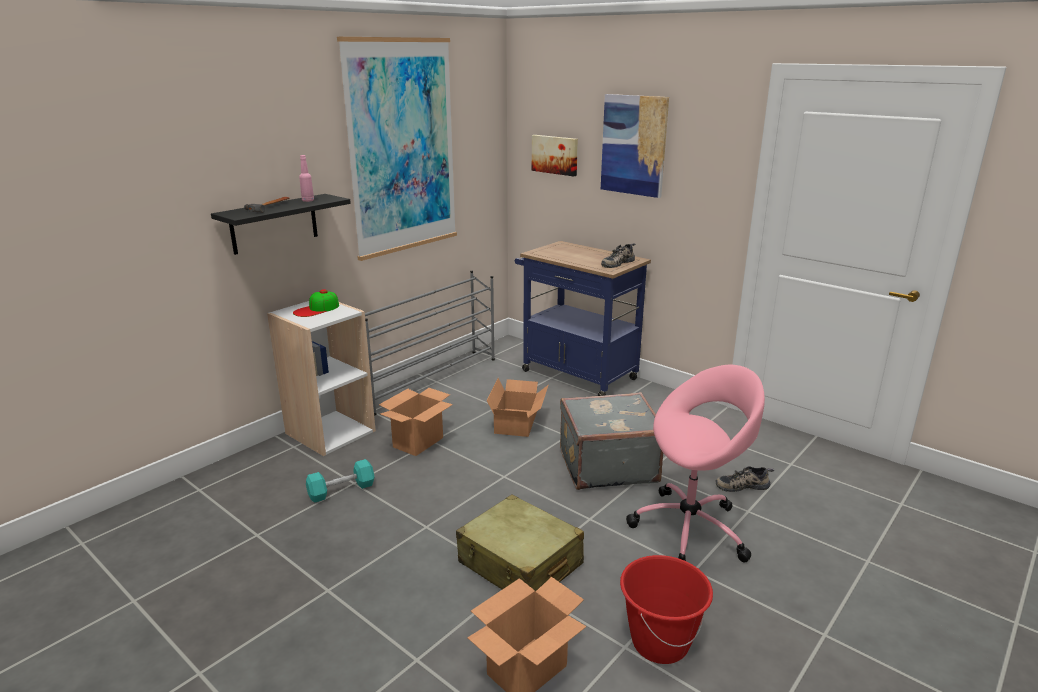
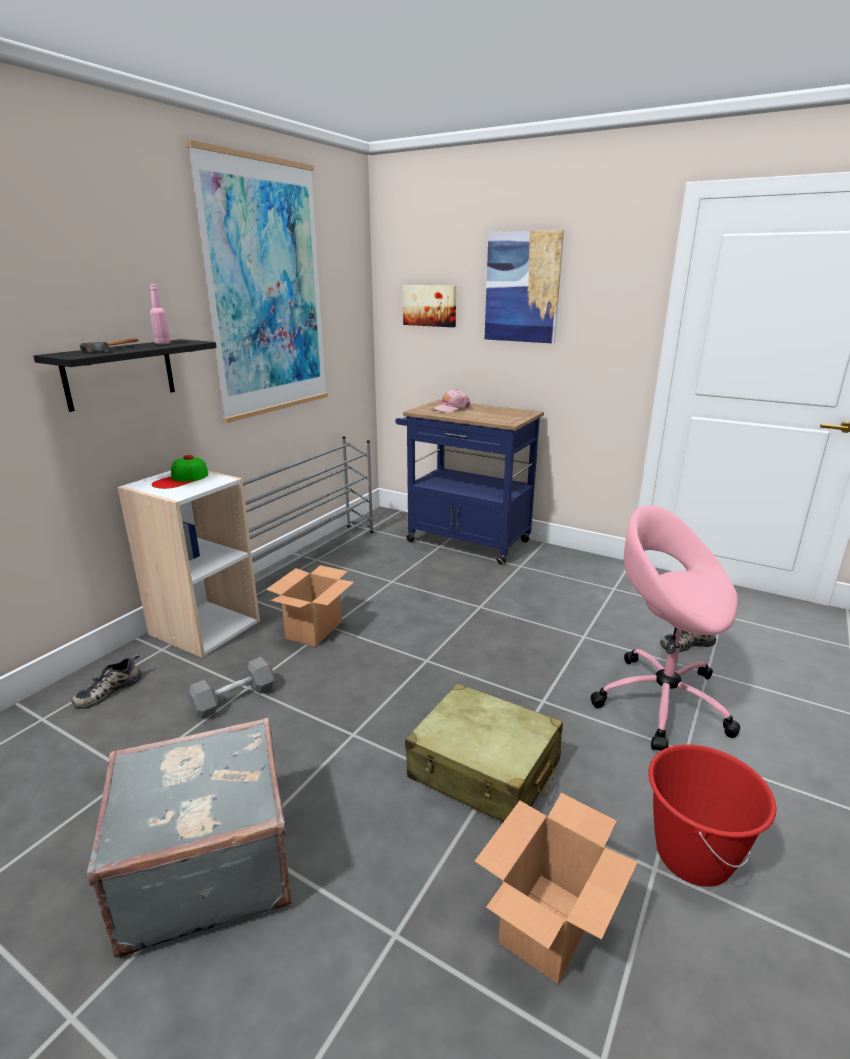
camera: 10 degrees left, 0 degrees up
turquoise dumbbell [306,459,375,503] -> grey dumbbell [188,657,275,719]
cardboard box [487,378,548,437] -> none
grey suitcase [560,392,663,490] -> grey suitcase moved to [87,717,292,957]
shoe [601,243,635,268] -> shoe moved to [71,655,142,709]
pink office chair [626,365,765,562] -> pink office chair turned 135 degrees counterclockwise [591,505,740,751]
none -> pink cap [431,389,470,413]

